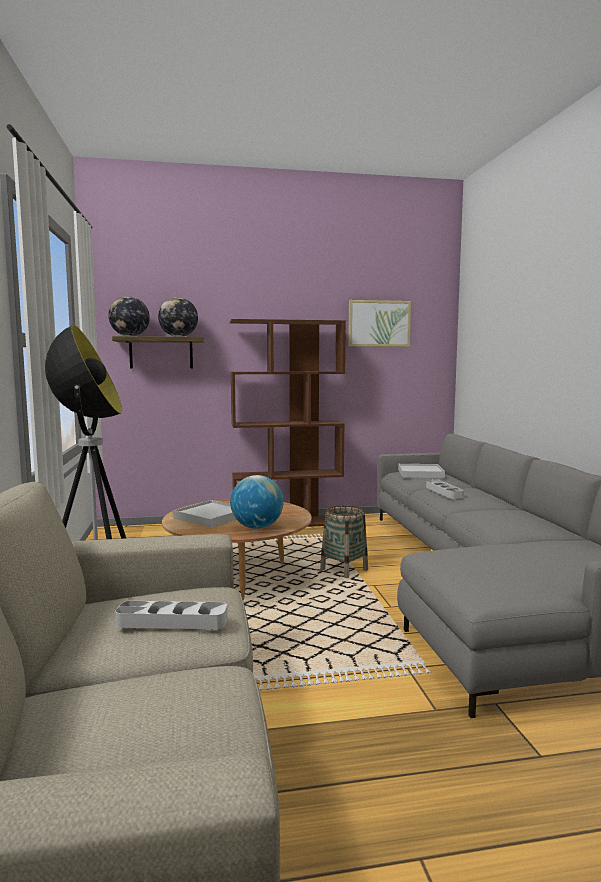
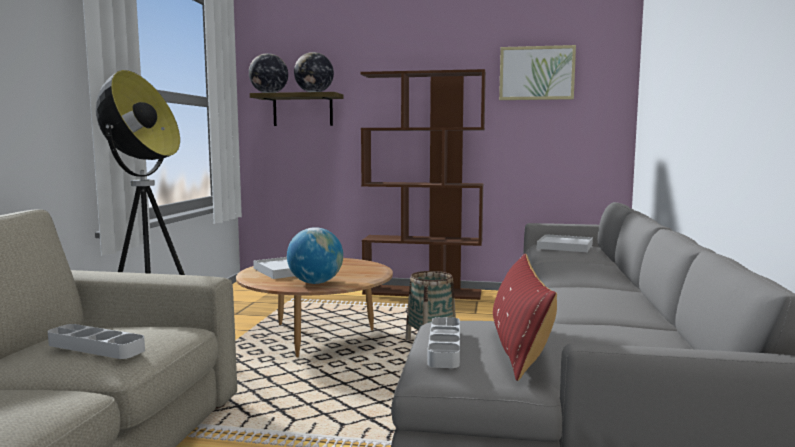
camera: 20 degrees right, 0 degrees up
grey tray [426,479,464,499] -> grey tray moved to [427,317,460,368]
none -> red pillow [493,254,557,381]

